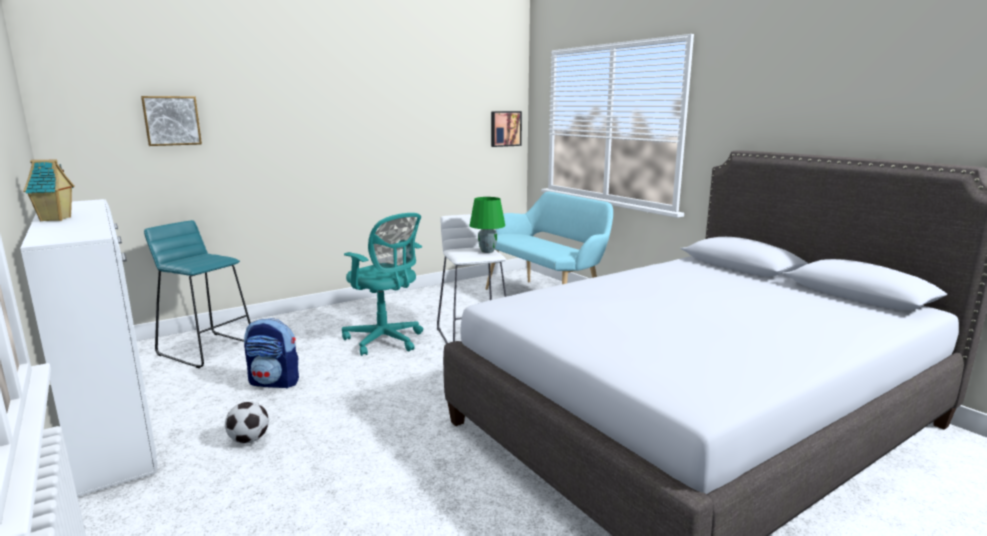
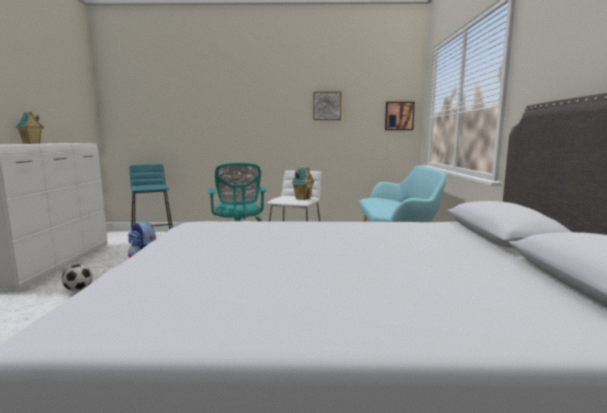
camera: 35 degrees right, 5 degrees down
picture [141,96,202,146] -> picture moved to [313,91,342,120]
green table lamp [469,197,505,253] -> toy house [291,166,314,200]

